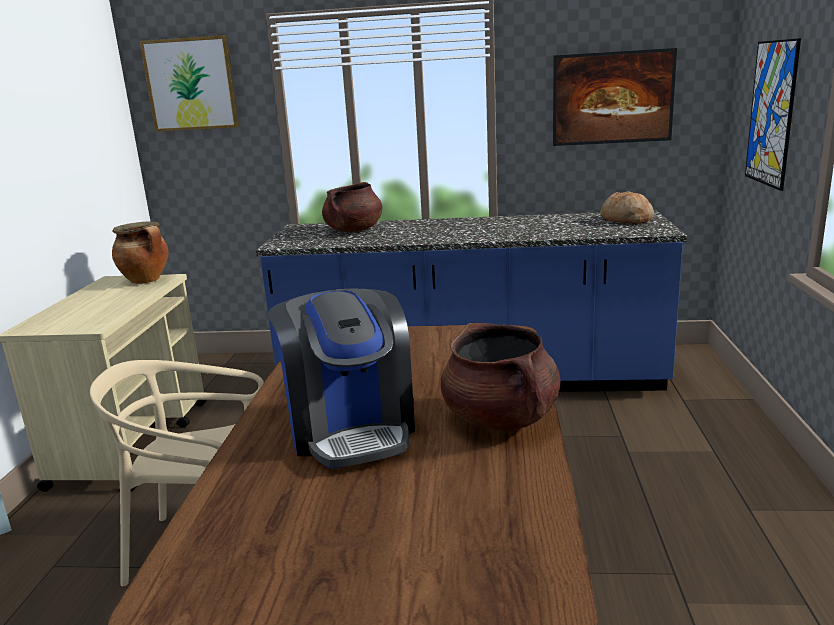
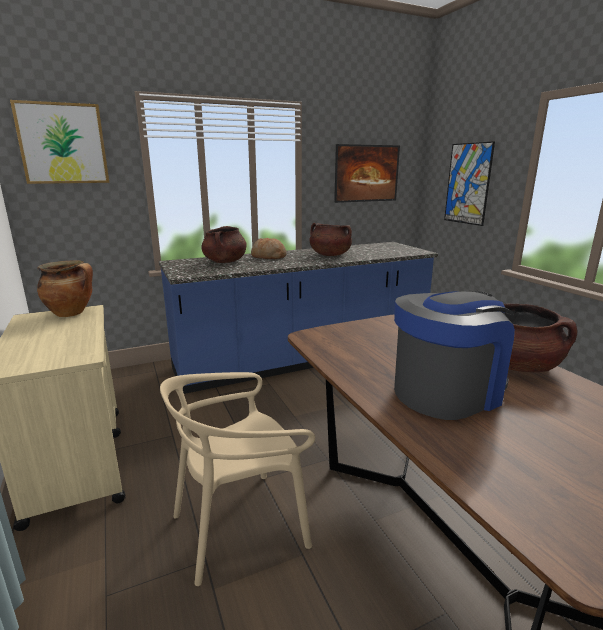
camera: 30 degrees left, 0 degrees up
coffee machine [268,288,415,469] -> coffee machine turned 75 degrees counterclockwise [394,291,515,420]
bread [600,191,654,224] -> bread moved to [251,238,287,259]
none -> brown cooking pot [310,223,352,256]

